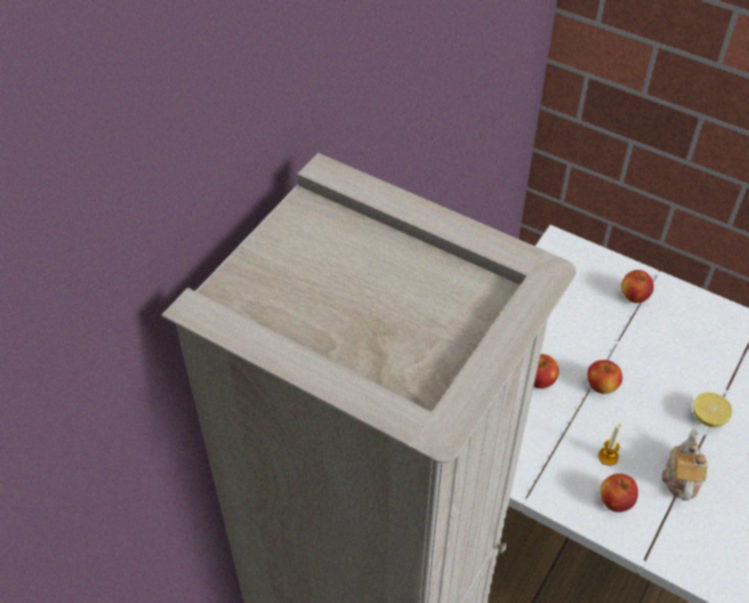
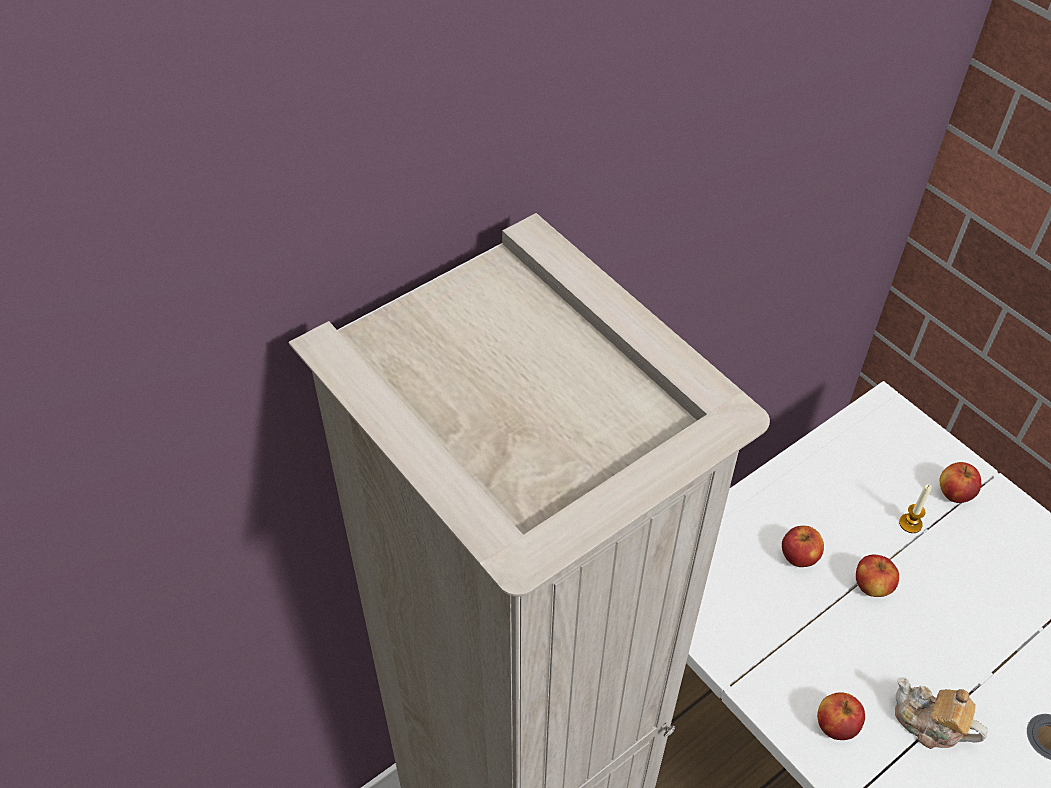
camera: 20 degrees right, 0 degrees up
candle [598,423,622,466] -> candle moved to [899,484,932,533]
teapot [662,429,708,501] -> teapot turned 90 degrees counterclockwise [895,677,987,749]
lemon [693,392,732,427] -> none

